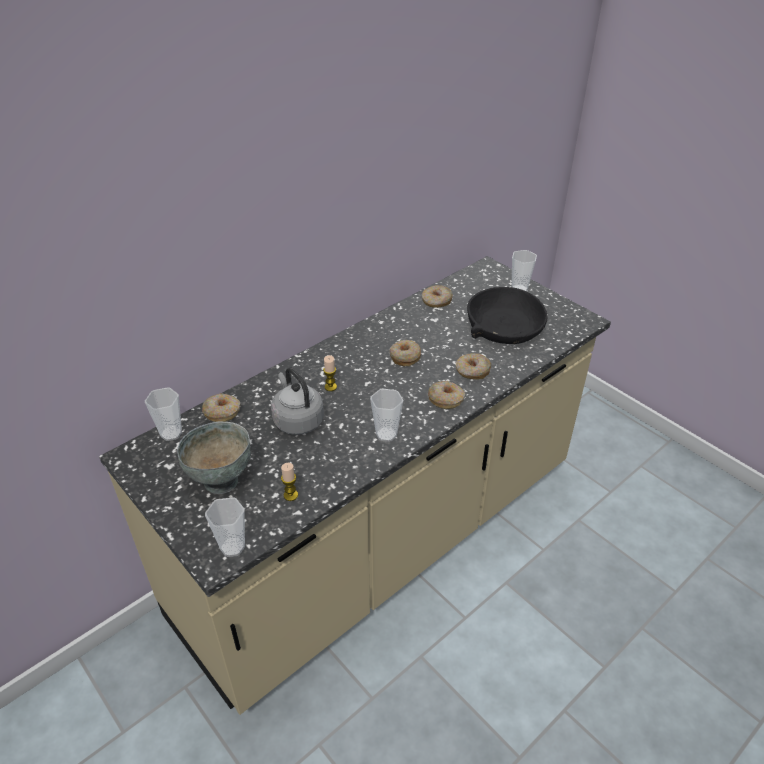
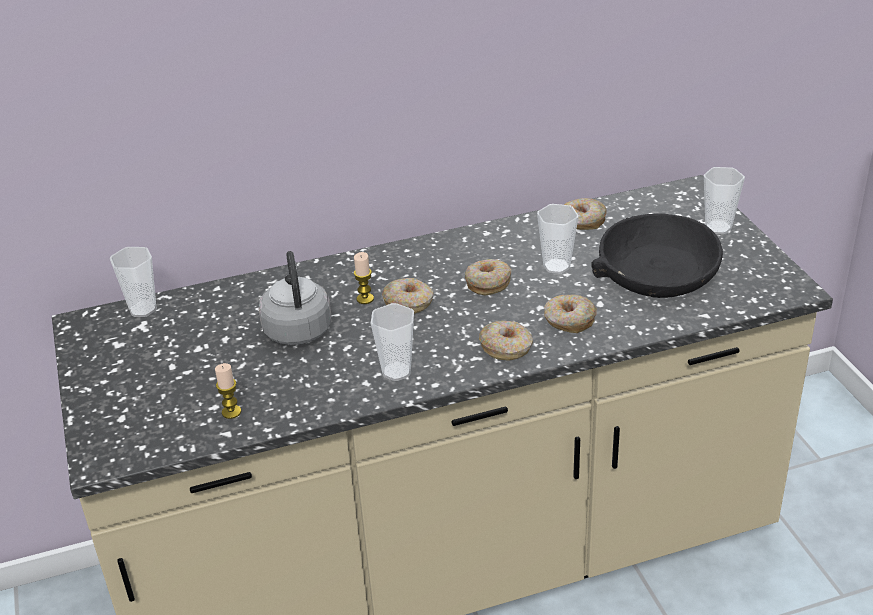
camera: 25 degrees right, 5 degrees down
grey bowl [177,422,251,494] -> none
donut [202,393,240,422] -> donut moved to [382,278,433,314]
cup [205,497,245,557] -> cup moved to [537,204,579,274]

